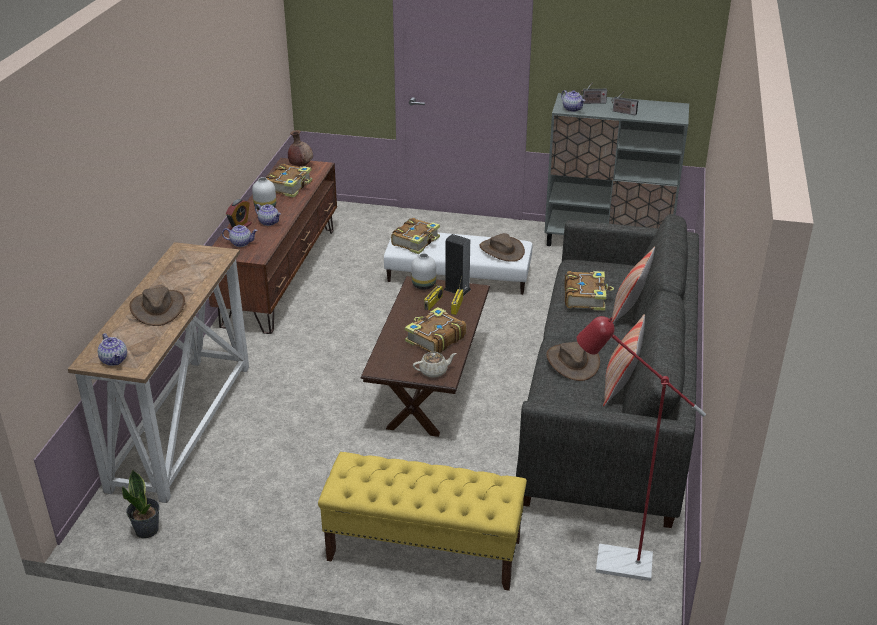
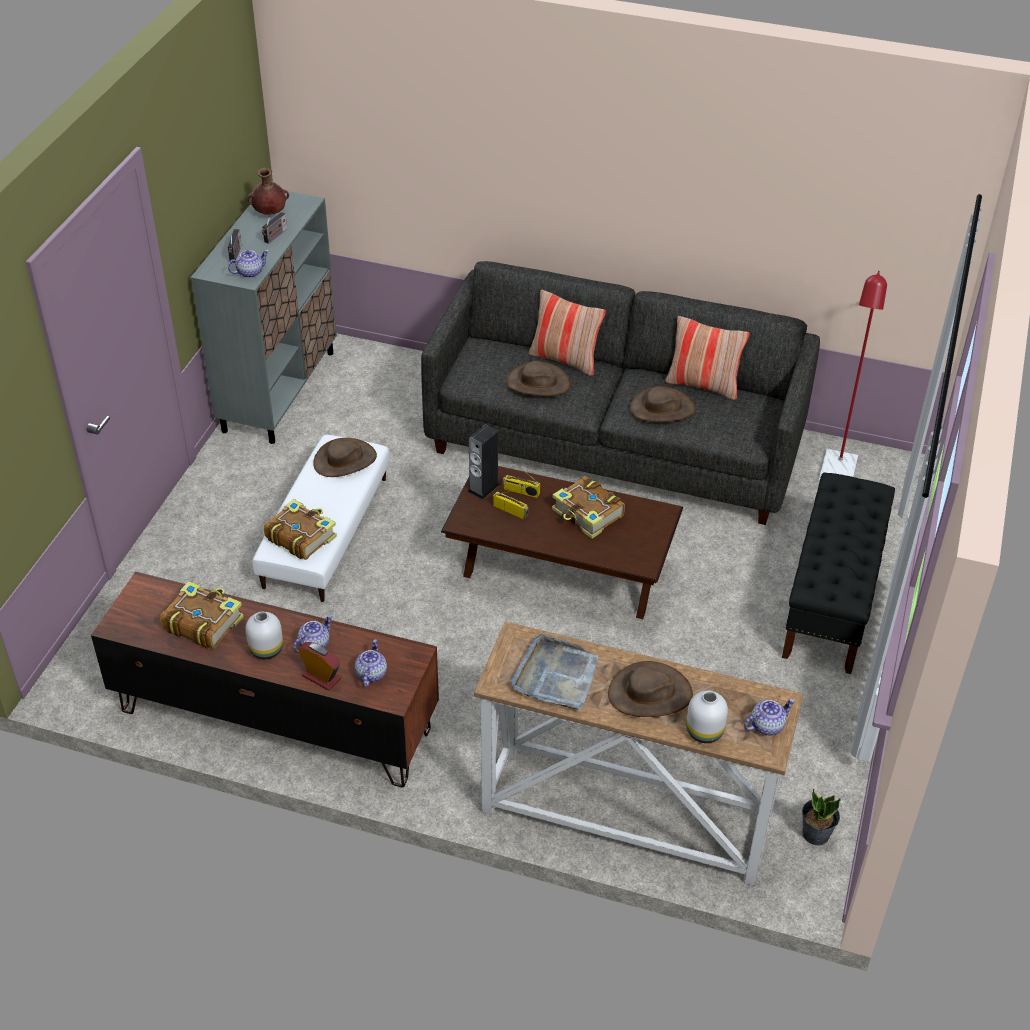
camera: 85 degrees left, 10 degrees up
brown vase [288,130,313,166] -> brown vase moved to [247,168,289,215]
yellow bench [318,452,527,591] -> black bench [782,473,895,674]
white vase [411,253,436,290] -> white vase moved to [686,691,728,743]
beige teapot [413,352,457,378] -> none
book [564,271,614,311] -> brown hat [506,361,571,396]
none -> grey tray [511,634,598,710]

